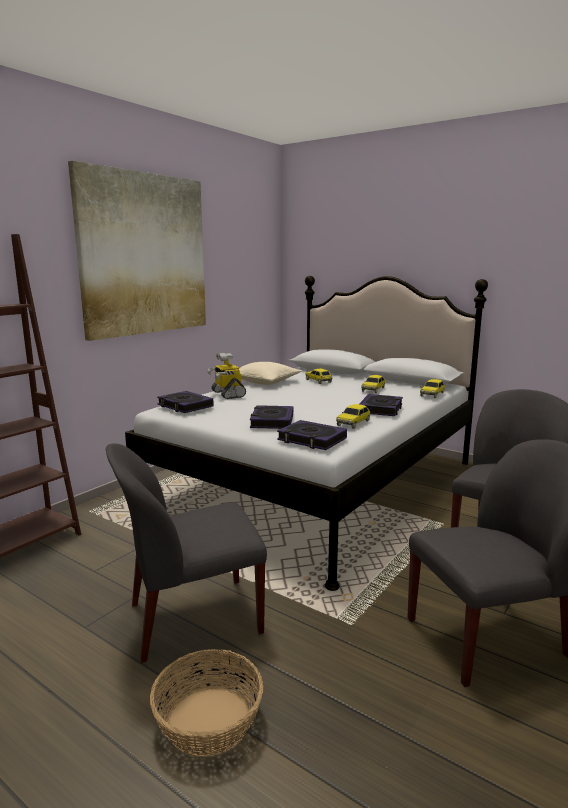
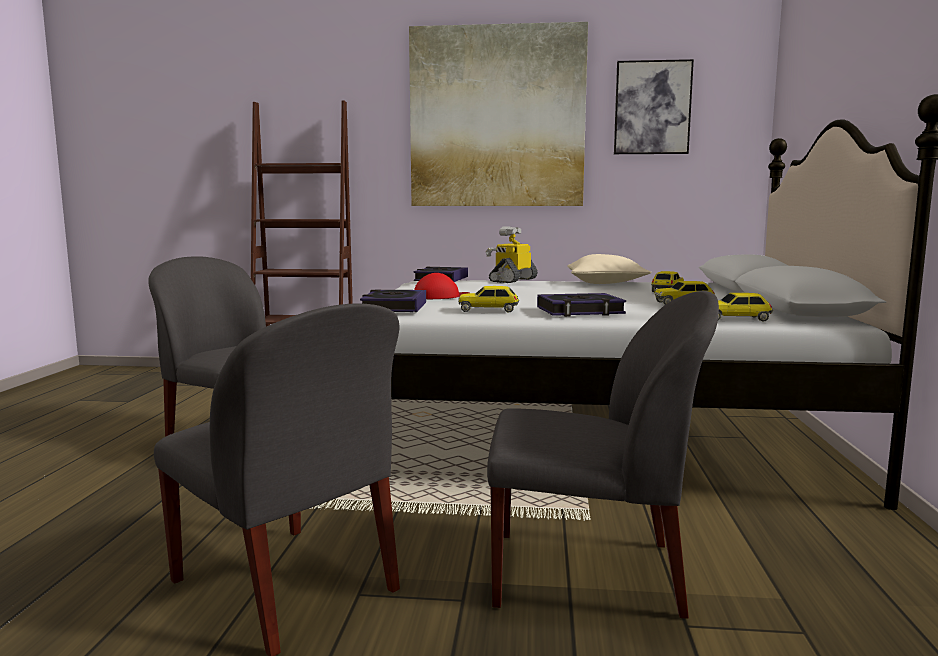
camera: 60 degrees right, 5 degrees down
basket [150,649,263,757] -> none
book [250,405,293,429] -> red cap [414,273,469,299]
none -> picture [614,59,694,154]

